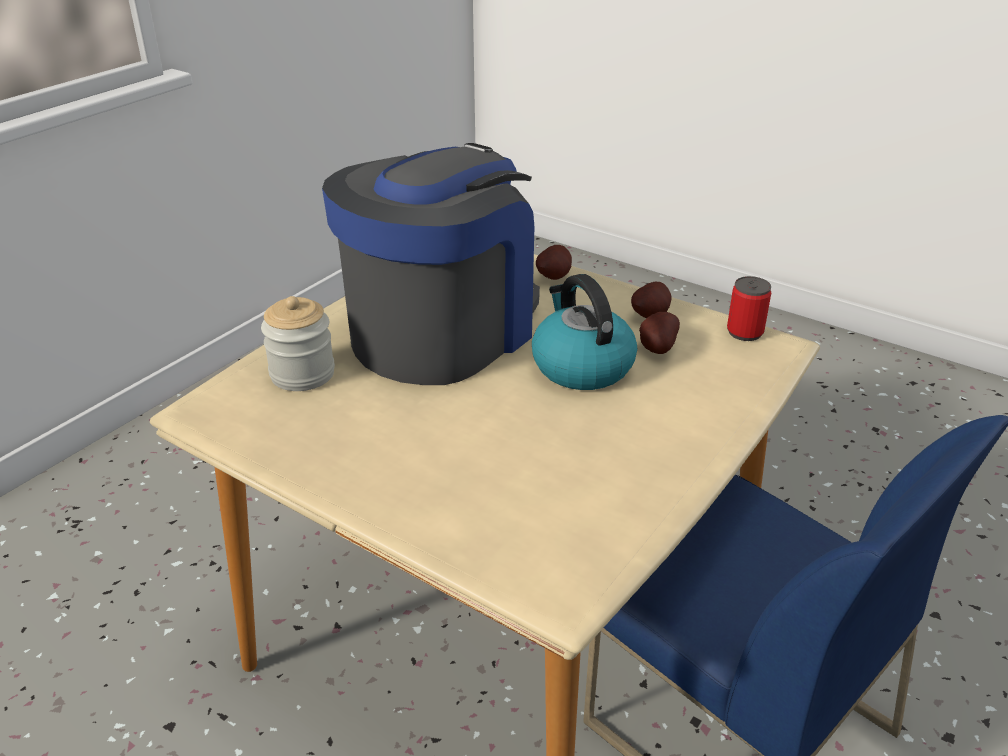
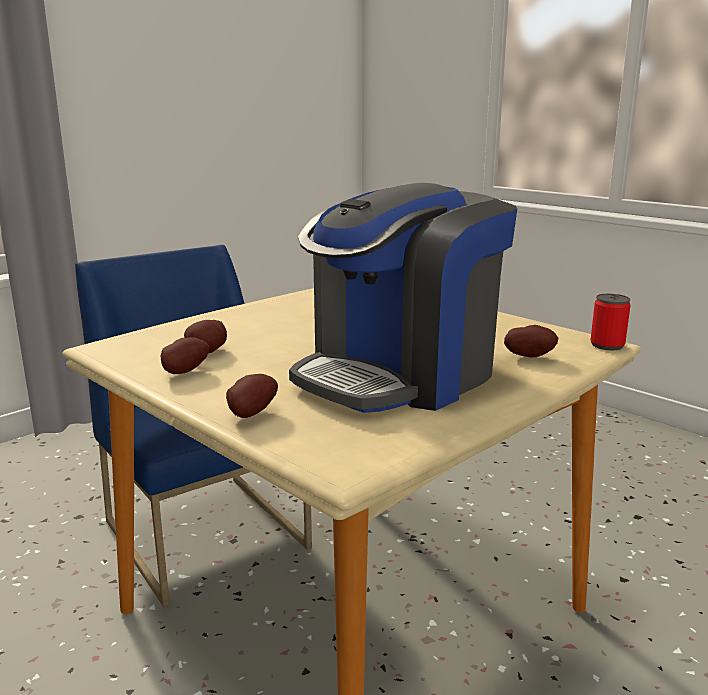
camera: 170 degrees left, 15 degrees down
jar [261,296,335,391] -> potato [504,325,558,358]
kettle [532,274,637,390] -> none
can [727,276,771,341] -> can moved to [591,294,630,350]

